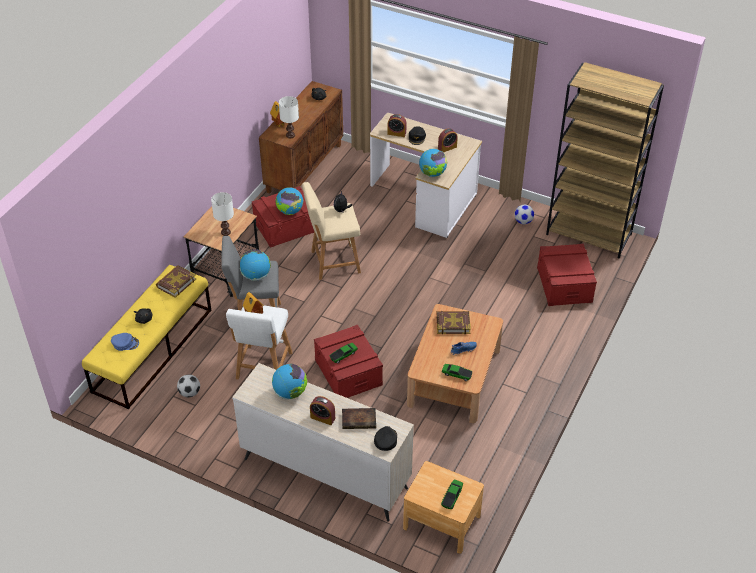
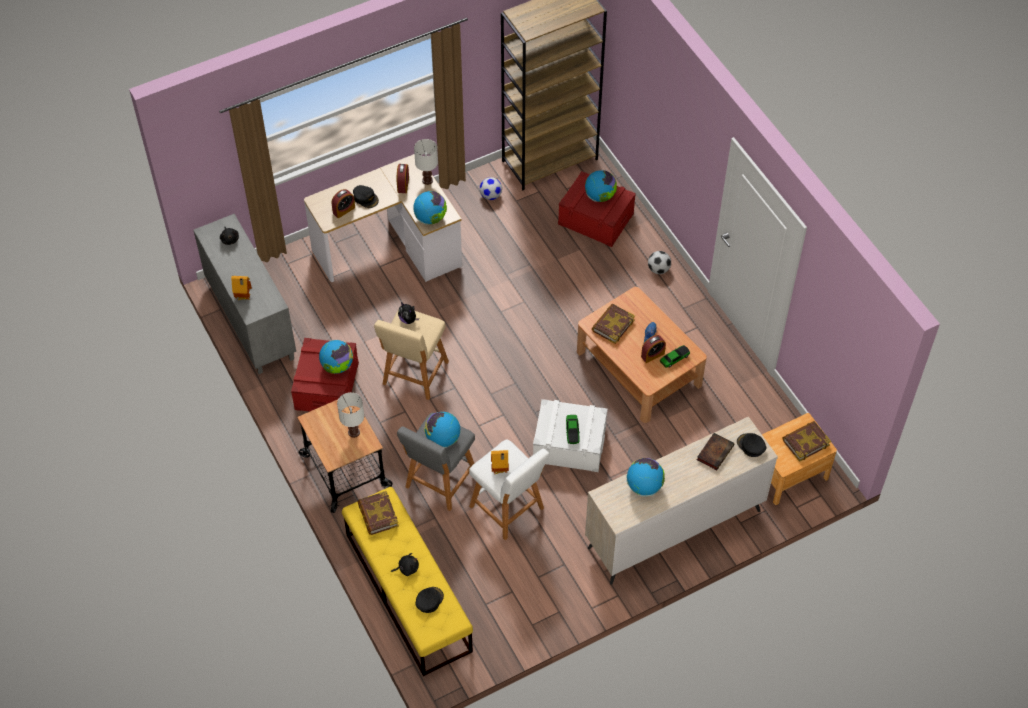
camera: 55 degrees left, 10 degrees up
blue cap [111,333,139,351] -> black cap [415,587,444,613]
football [177,375,200,397] -> football moved to [648,251,671,274]
brown cabinet [259,81,343,194] -> grey cabinet [193,214,296,374]
white table lamp [279,96,299,138] -> white table lamp moved to [414,139,438,185]
alarm clock [310,396,335,425] -> alarm clock moved to [641,335,666,363]
red storage box [314,325,383,398] -> white storage box [533,399,608,472]
toy car [441,479,463,509] -> book [783,421,831,462]
none -> globe [585,170,617,202]

